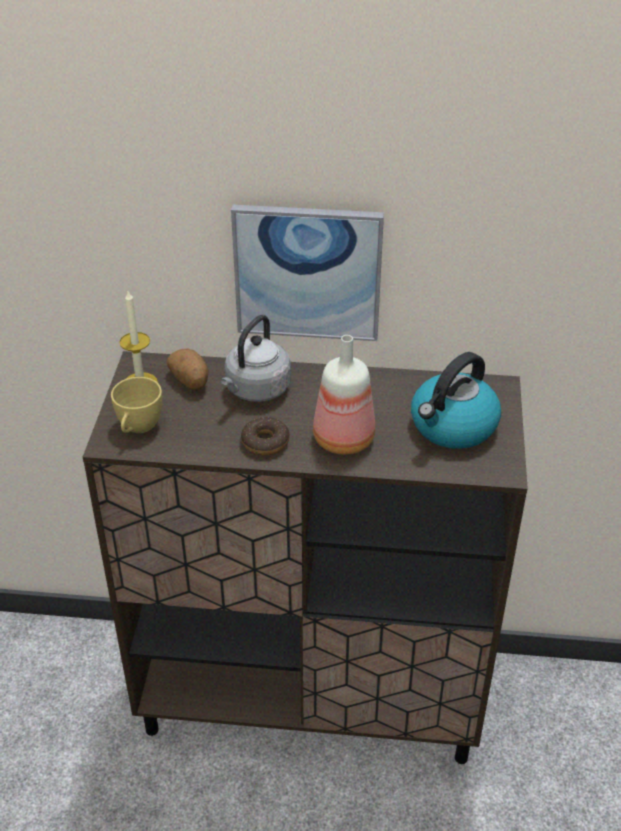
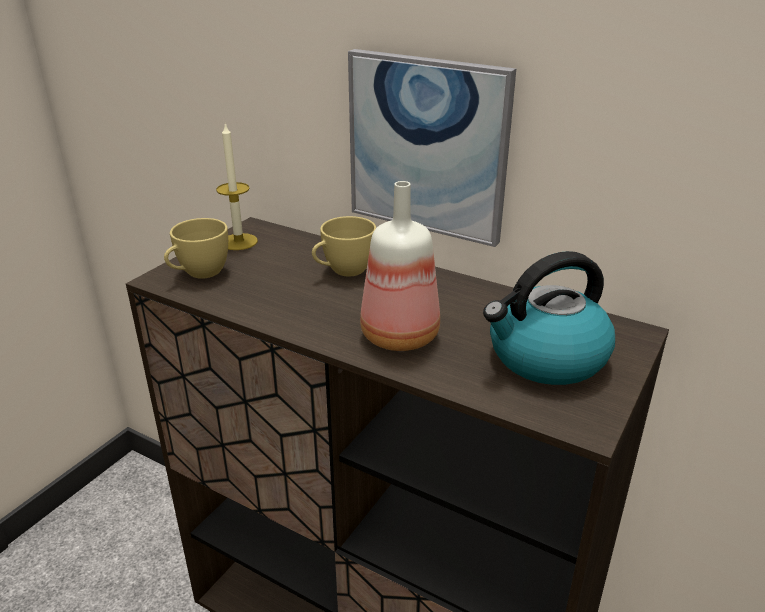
camera: 25 degrees right, 10 degrees down
potato [167,349,208,390] -> none
grey kettle [220,315,291,402] -> yellow cup [312,216,376,276]
donut [241,417,289,455] -> none

